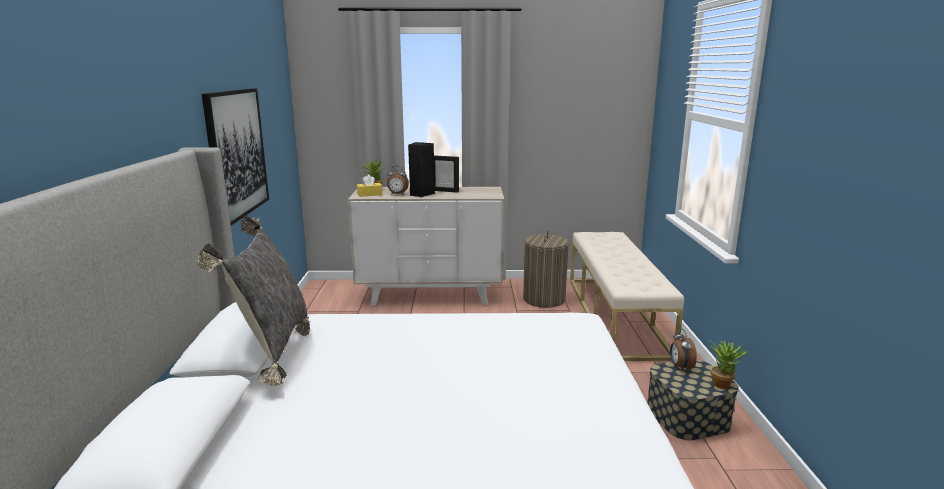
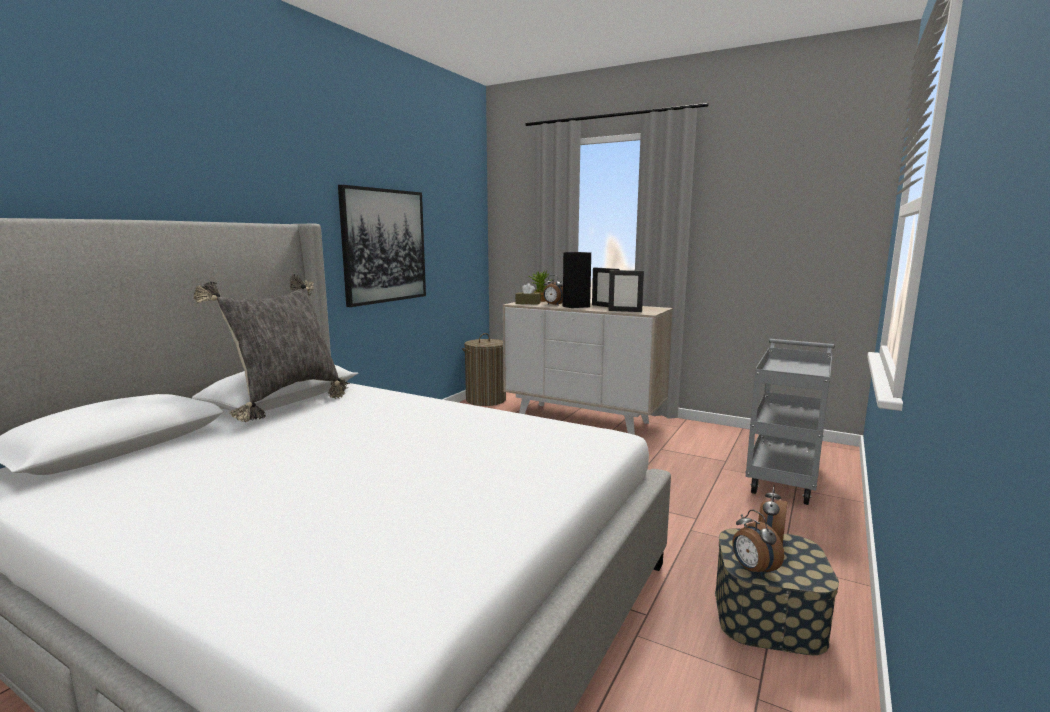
camera: 30 degrees right, 5 degrees down
yellow tissue box [357,175,382,197] -> brown tissue box [515,283,541,305]
laundry basket [523,231,569,308] -> laundry basket moved to [462,333,506,406]
beige bench [570,232,684,361] -> grey cart [746,339,835,505]
potted plant [709,340,748,389] -> none
none -> picture frame [608,270,644,312]
none -> alarm clock [733,510,784,578]

